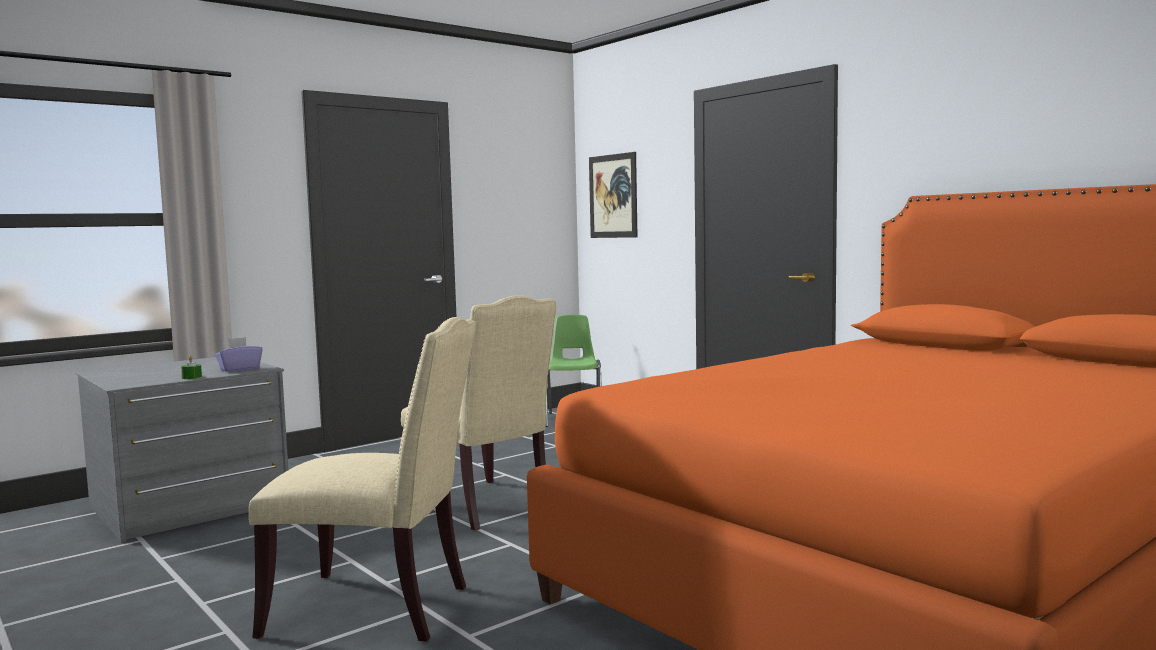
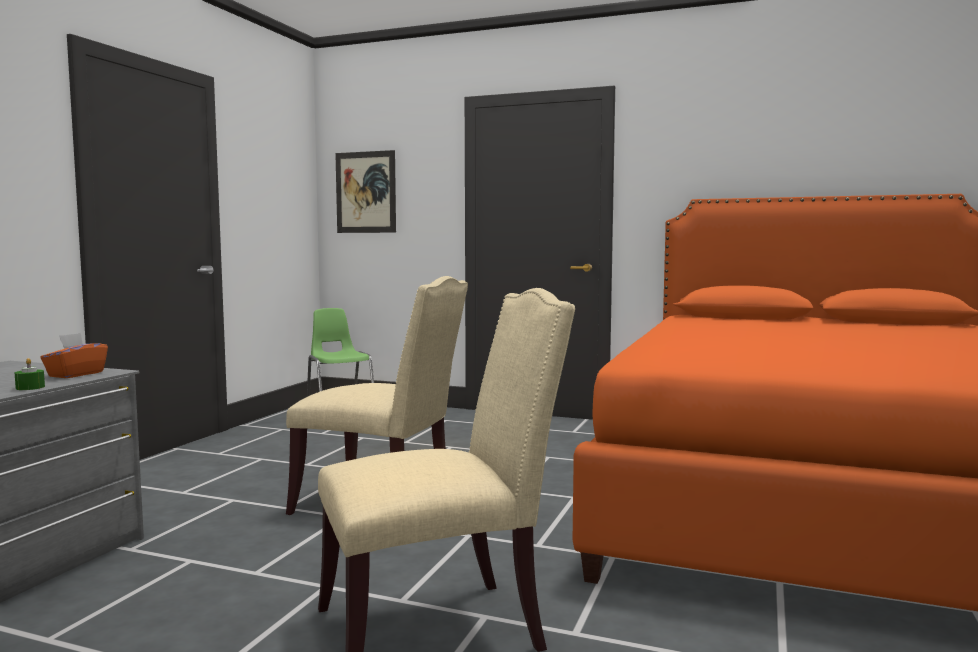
camera: 30 degrees left, 0 degrees up
purple tissue box [215,337,263,372] -> orange tissue box [40,333,108,378]

